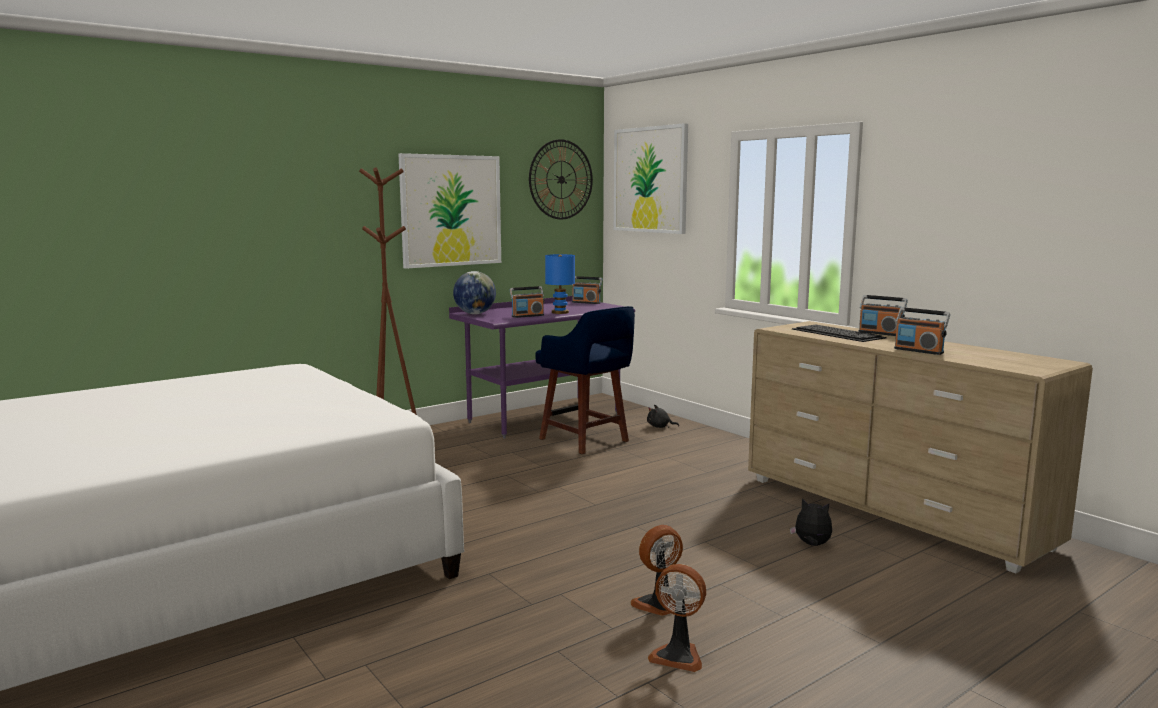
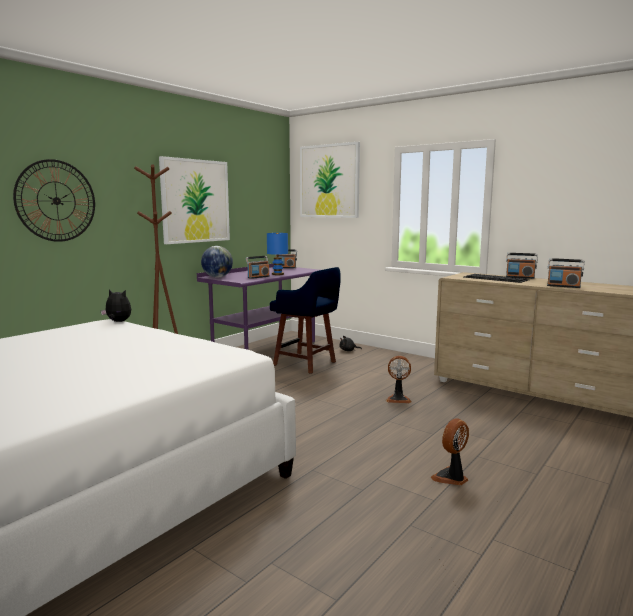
camera: 15 degrees left, 0 degrees up
wall clock [529,139,593,219] -> wall clock moved to [13,159,95,242]
fan [648,564,706,672] -> fan moved to [386,356,411,403]
plush toy [790,498,832,546] -> plush toy moved to [101,289,131,322]

